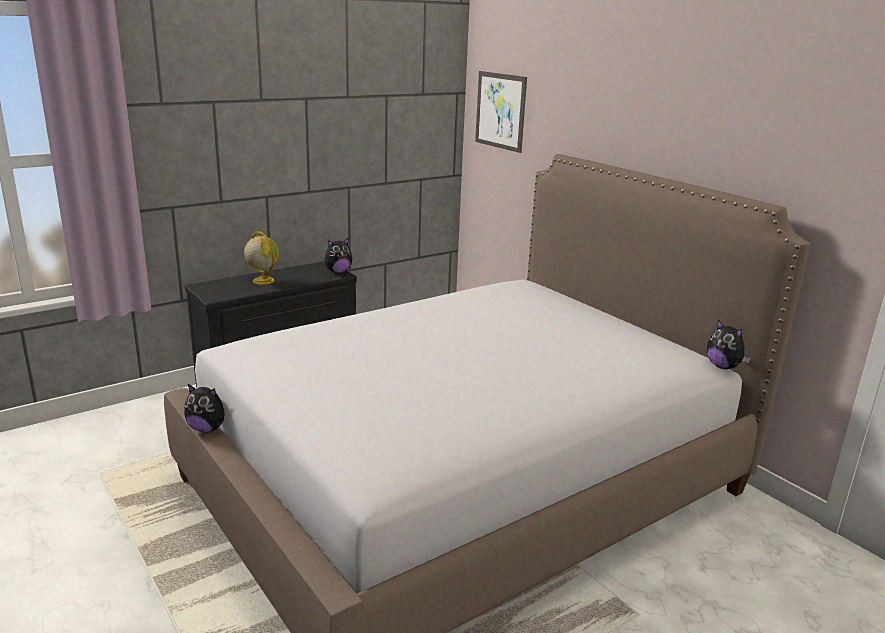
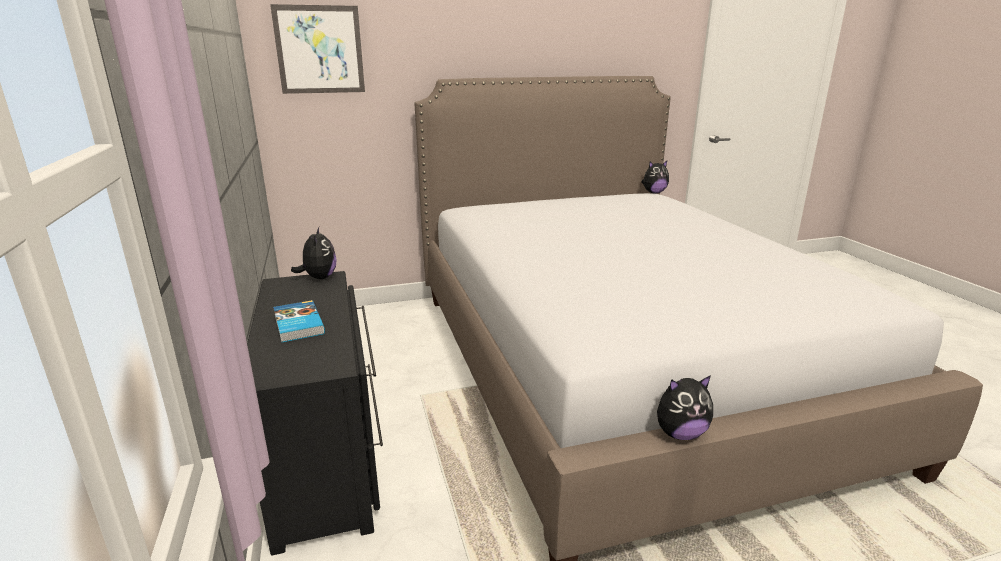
camera: 70 degrees left, 0 degrees up
plush toy [184,384,225,433] -> plush toy turned 45 degrees clockwise [657,375,713,440]
globe [244,231,279,285] -> book [273,300,325,343]

